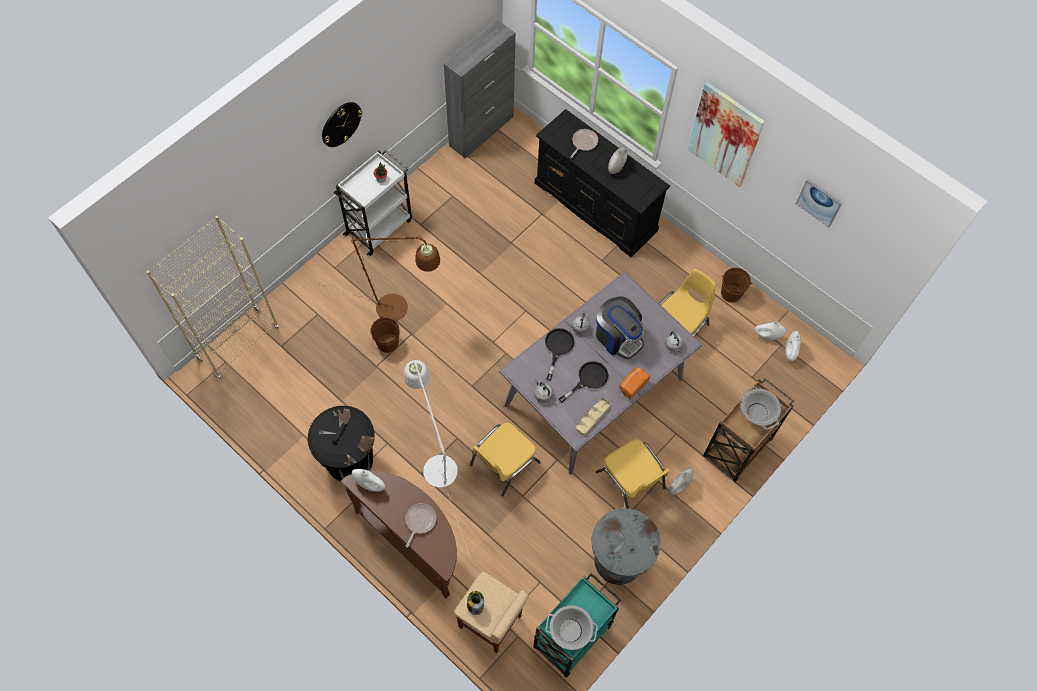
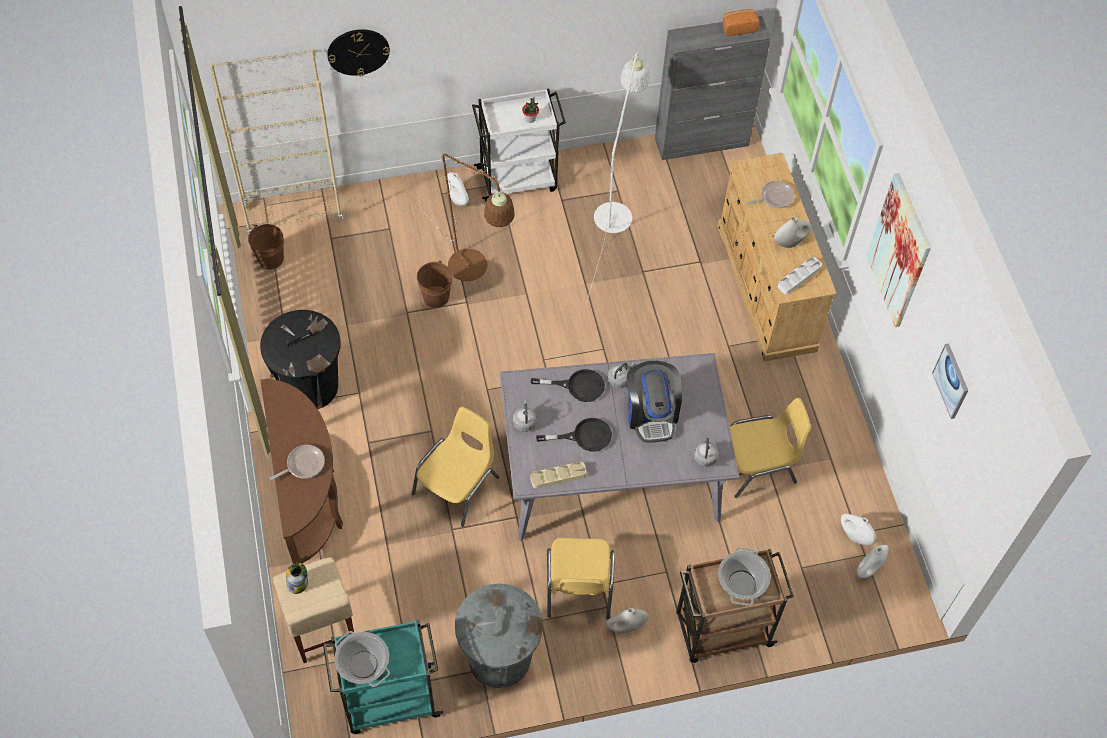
camera: 35 degrees right, 5 degrees down
wall clock [322,102,363,147] -> wall clock moved to [327,29,390,76]
white vase [352,469,385,492] -> white vase moved to [446,172,469,206]
white floor lamp [404,360,471,559] -> white floor lamp moved to [586,52,649,303]
yellow chair [470,422,541,497] -> yellow chair turned 135 degrees clockwise [412,407,500,527]
black dresser [535,109,670,257] -> beige dresser [717,153,837,362]
black frying pan [545,328,575,380] -> black frying pan turned 45 degrees clockwise [531,369,605,402]
bread [619,367,650,399] -> bread moved to [723,9,760,36]
brown bucket [721,268,752,303] -> brown bucket moved to [248,224,284,269]
none -> white tray [778,257,822,294]

